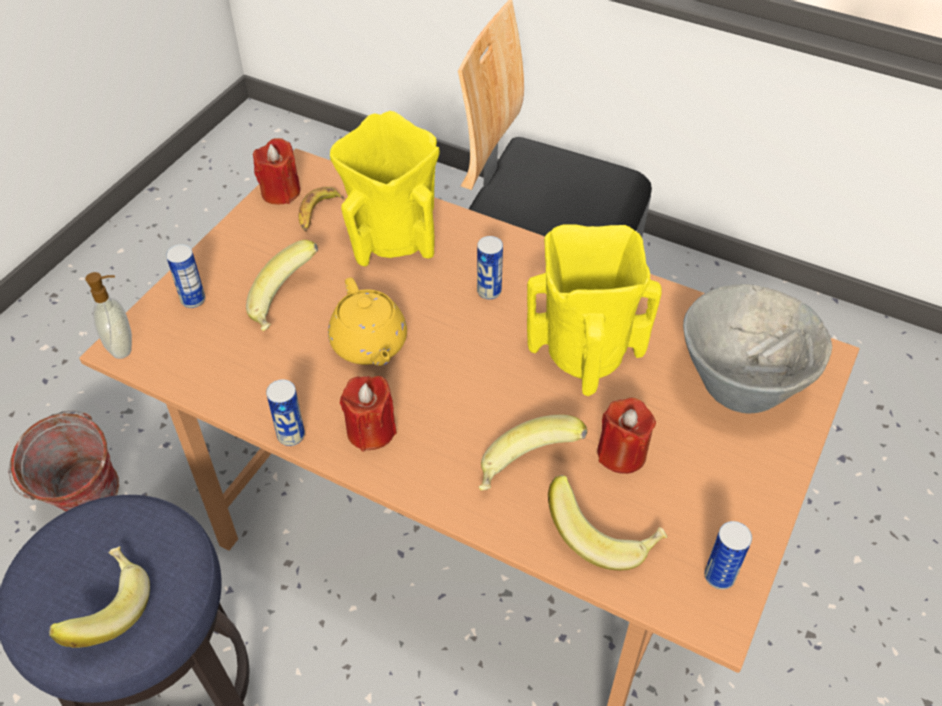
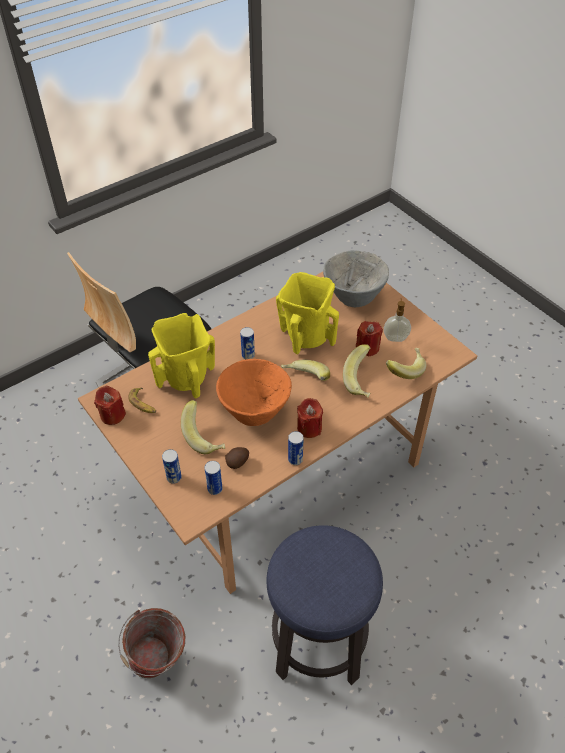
camera: 65 degrees left, 0 degrees up
banana [49,546,150,648] -> banana moved to [281,360,330,381]
soap dispenser [85,272,132,359] -> soap dispenser moved to [384,298,411,342]
yellow teapot [328,278,407,366] -> orange bowl [216,359,292,426]
can [704,521,752,589] -> can moved to [204,461,223,495]
none -> potato [225,447,249,469]

